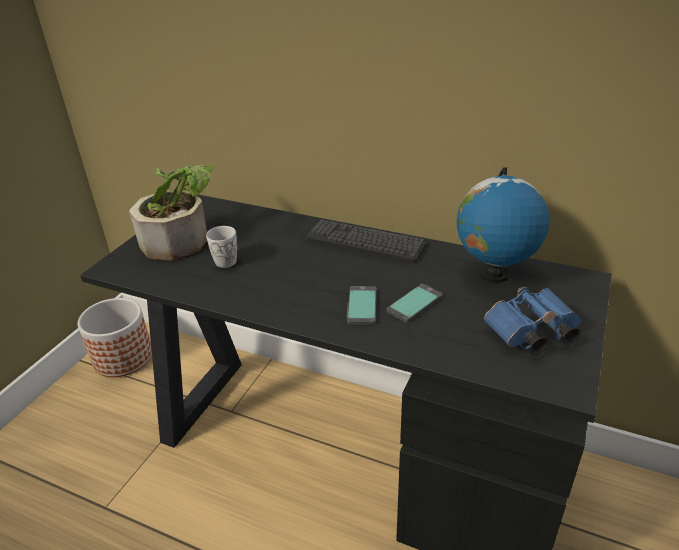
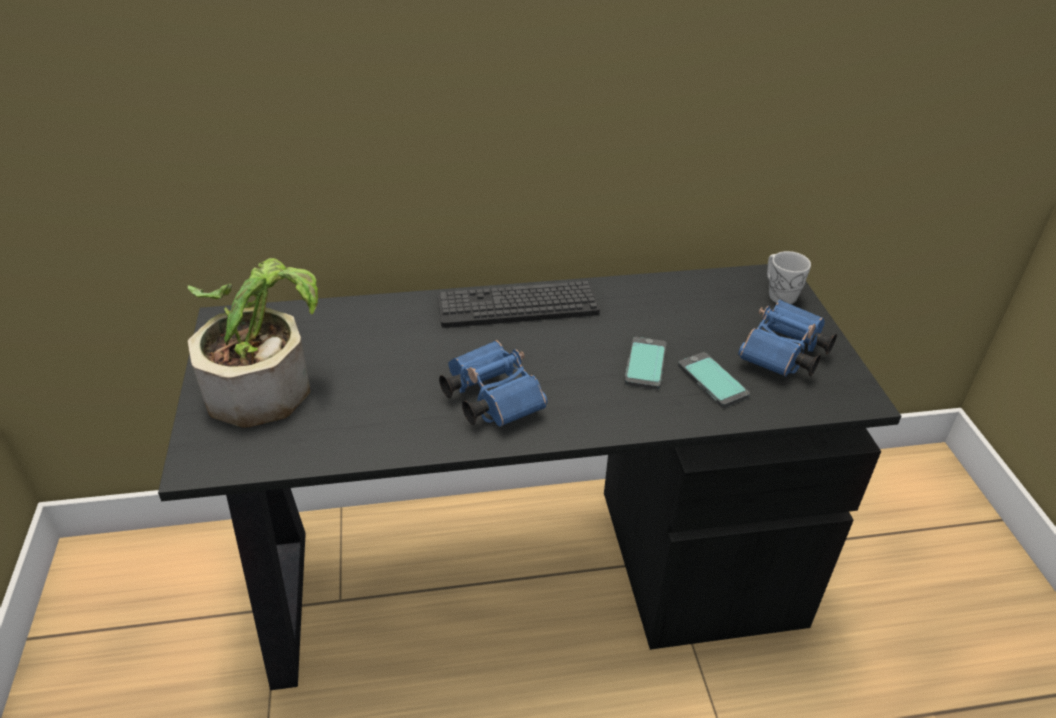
camera: 35 degrees left, 5 degrees up
planter [78,298,152,377] -> none
white mug [206,226,237,268] -> white mug moved to [767,251,811,304]
phone [347,286,376,325] -> phone moved to [678,352,750,408]
globe [456,168,550,283] -> none
none -> blue binoculars [439,340,547,427]

